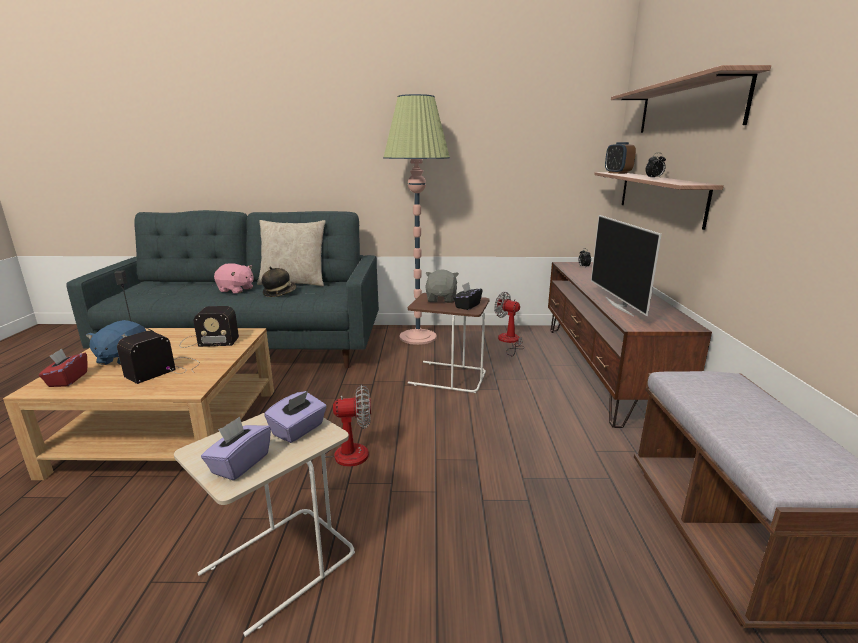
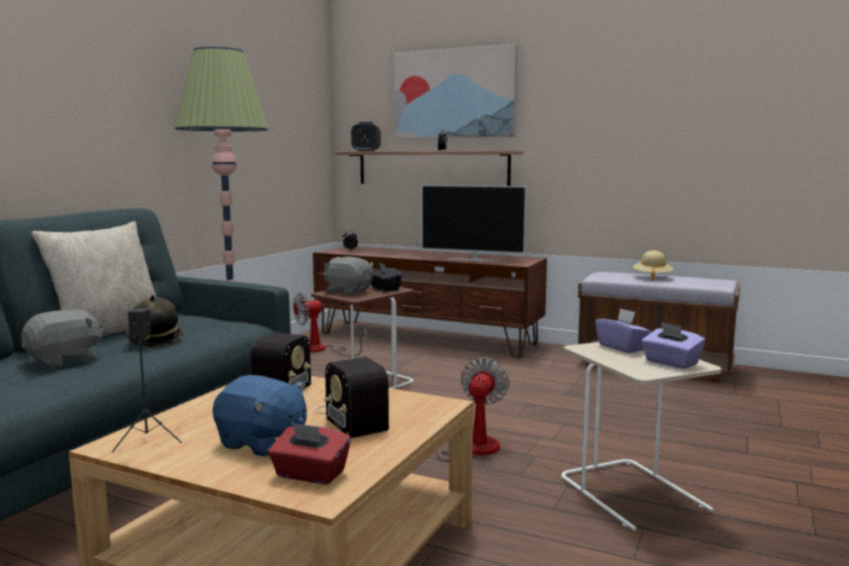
camera: 65 degrees left, 10 degrees down
pink plush toy [214,263,254,293] -> grey plush toy [21,309,104,368]
shelf [611,65,771,133] -> picture [394,44,517,139]
none -> beige hat [633,250,674,281]

